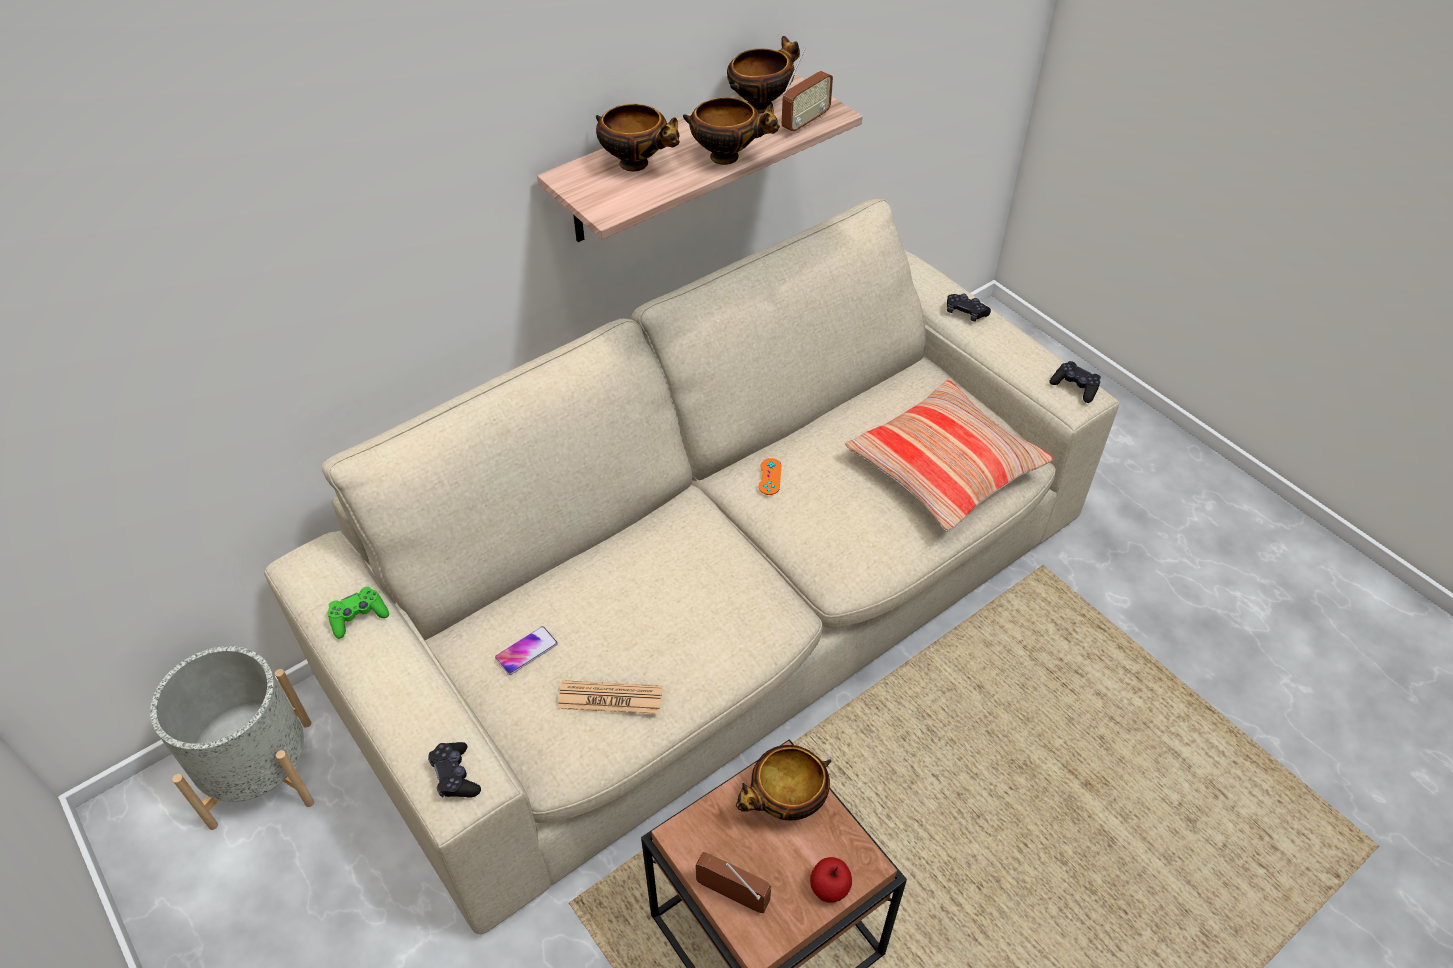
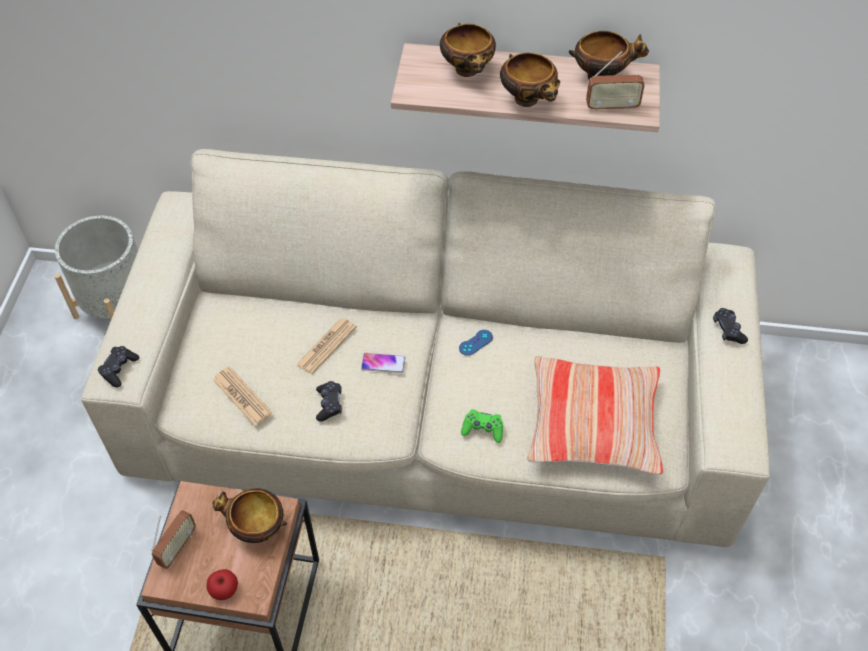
camera: 45 degrees right, 5 degrees up
green game controller [327,586,389,639] -> green game controller moved to [461,409,503,443]
phone [495,626,558,675] -> phone moved to [361,353,405,373]
radio [695,852,771,913] -> radio turned 45 degrees clockwise [151,510,196,569]
orange game controller [758,458,782,495] -> blue game controller [459,330,493,356]
black game controller [1049,361,1101,403] -> black game controller moved to [316,381,342,422]
none -> newspaper [296,318,357,374]

